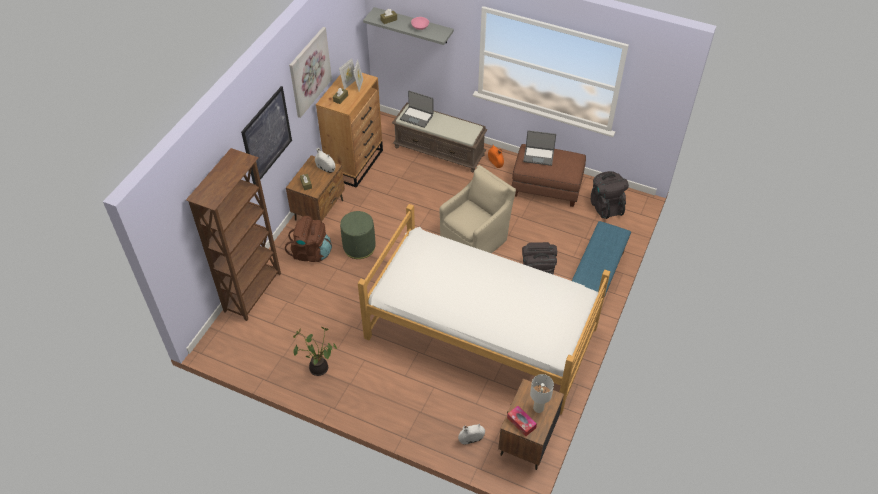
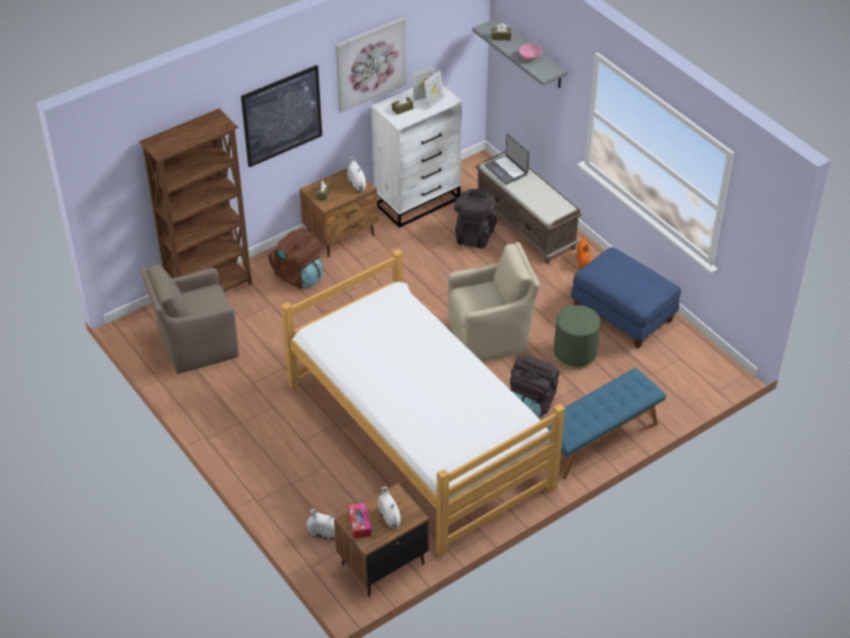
camera: 30 degrees right, 5 degrees down
potted plant [293,327,337,376] -> none
brown dresser [316,73,383,188] -> white dresser [371,86,462,228]
green ottoman [340,211,376,259] -> green ottoman moved to [554,305,600,369]
brown ottoman [512,144,586,207] -> blue ottoman [571,247,681,349]
laptop [523,131,556,166] -> none
white table lamp [530,374,554,413] -> white vase [378,486,401,529]
black backpack [591,171,629,219] -> black backpack moved to [454,189,497,248]
none -> brown armchair [140,264,239,374]

